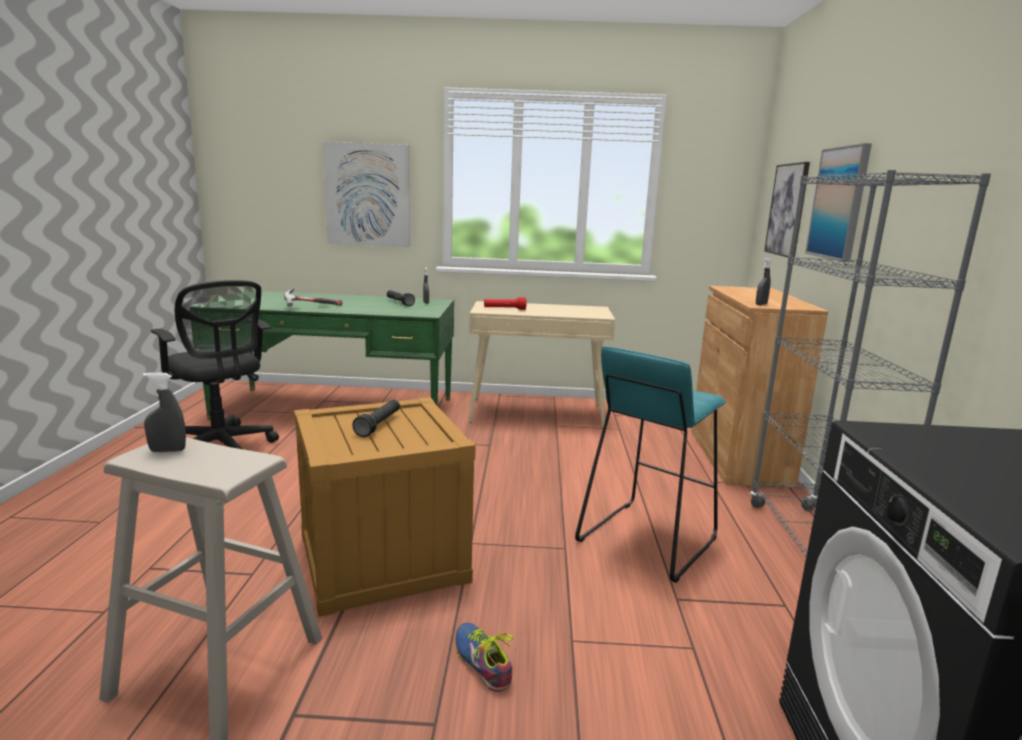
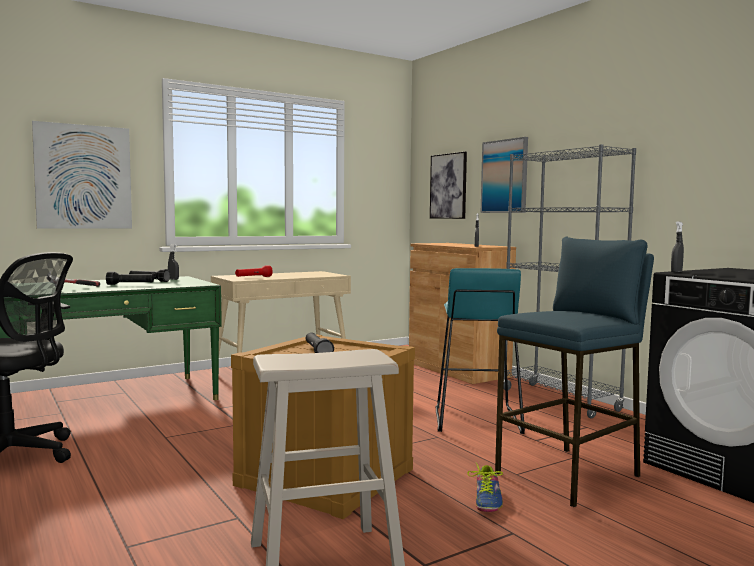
camera: 35 degrees left, 10 degrees down
grey spray bottle [143,373,186,452] -> grey spray bottle moved to [671,221,684,272]
shoe [455,623,516,692] -> shoe turned 105 degrees counterclockwise [467,463,503,512]
none -> black flashlight [106,272,154,285]
none -> blue stool [495,237,654,507]

